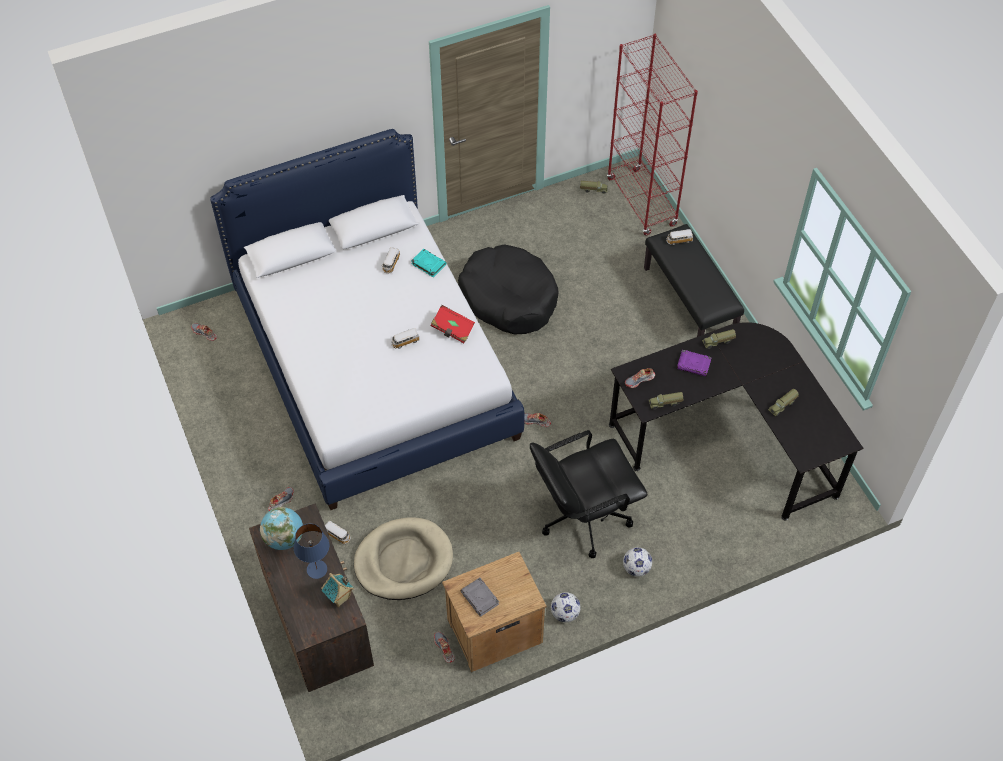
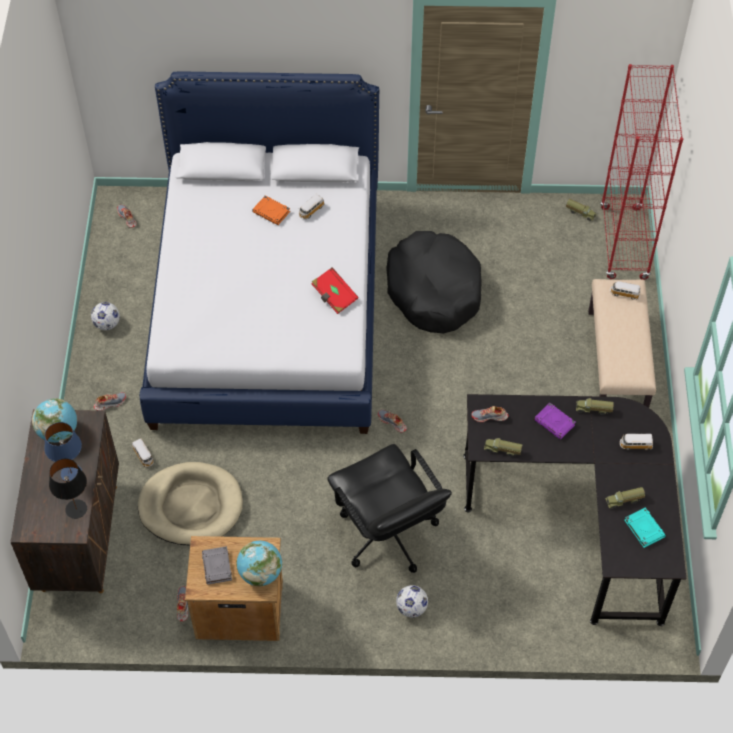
camera: 25 degrees right, 0 degrees up
toy house [321,573,354,607] -> black table lamp [49,458,87,519]
toy car [391,328,420,349] -> toy car moved to [620,434,653,450]
turquoise book [411,249,446,277] -> turquoise book moved to [624,507,666,548]
black office chair [530,430,648,558] -> black office chair turned 120 degrees counterclockwise [327,444,452,573]
football [551,592,580,622] -> football moved to [91,302,120,330]
black bench [644,224,744,337] -> beige bench [588,279,656,408]
none -> globe [237,541,282,587]
none -> orange book [252,196,290,225]

